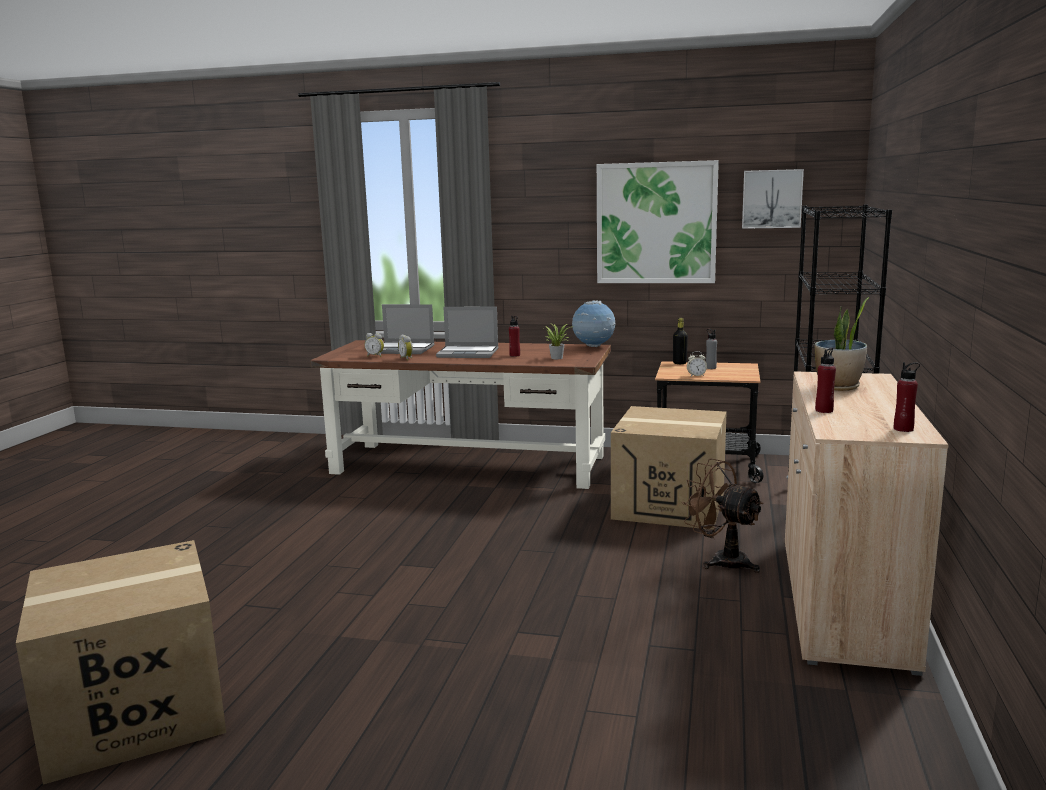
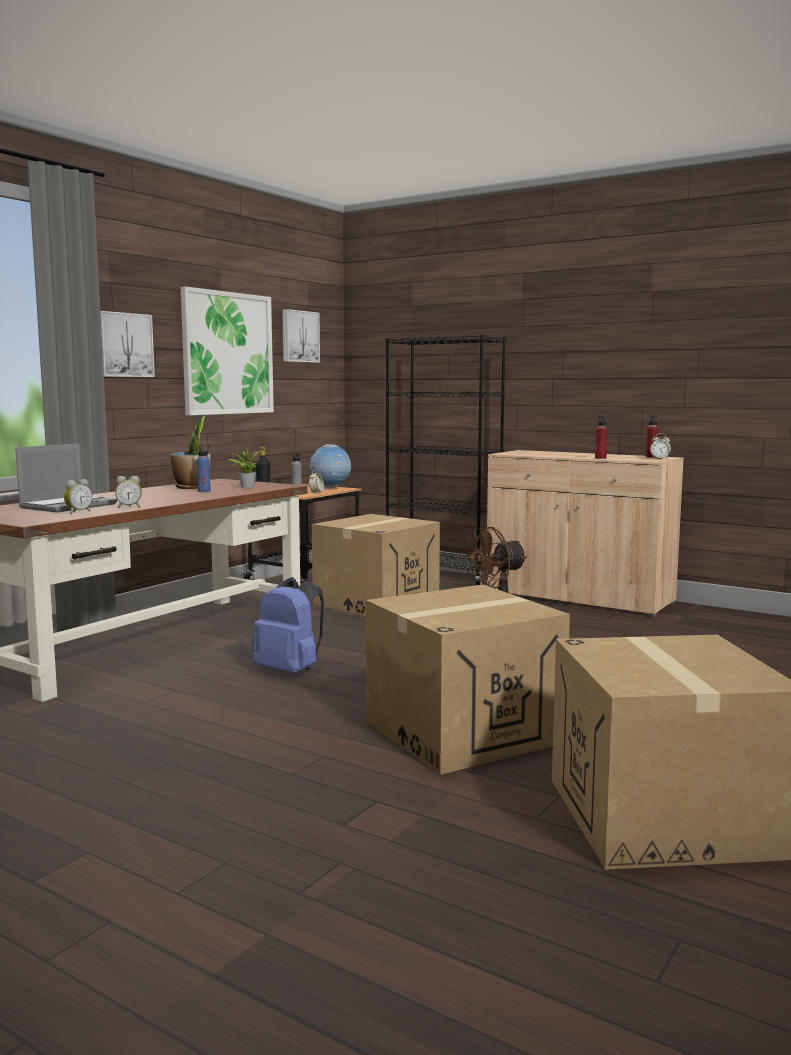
camera: 70 degrees left, 5 degrees down
laptop [436,306,498,358] -> none
red bottle [509,316,520,357] -> blue bottle [197,445,211,492]
globe [572,300,616,347] -> globe moved to [310,444,352,488]
potted plant [815,297,869,391] -> potted plant moved to [170,416,211,489]
none -> picture [100,311,155,377]
none -> blue backpack [252,577,324,673]
none -> cardboard box [366,585,570,775]
none -> alarm clock [650,433,671,459]

